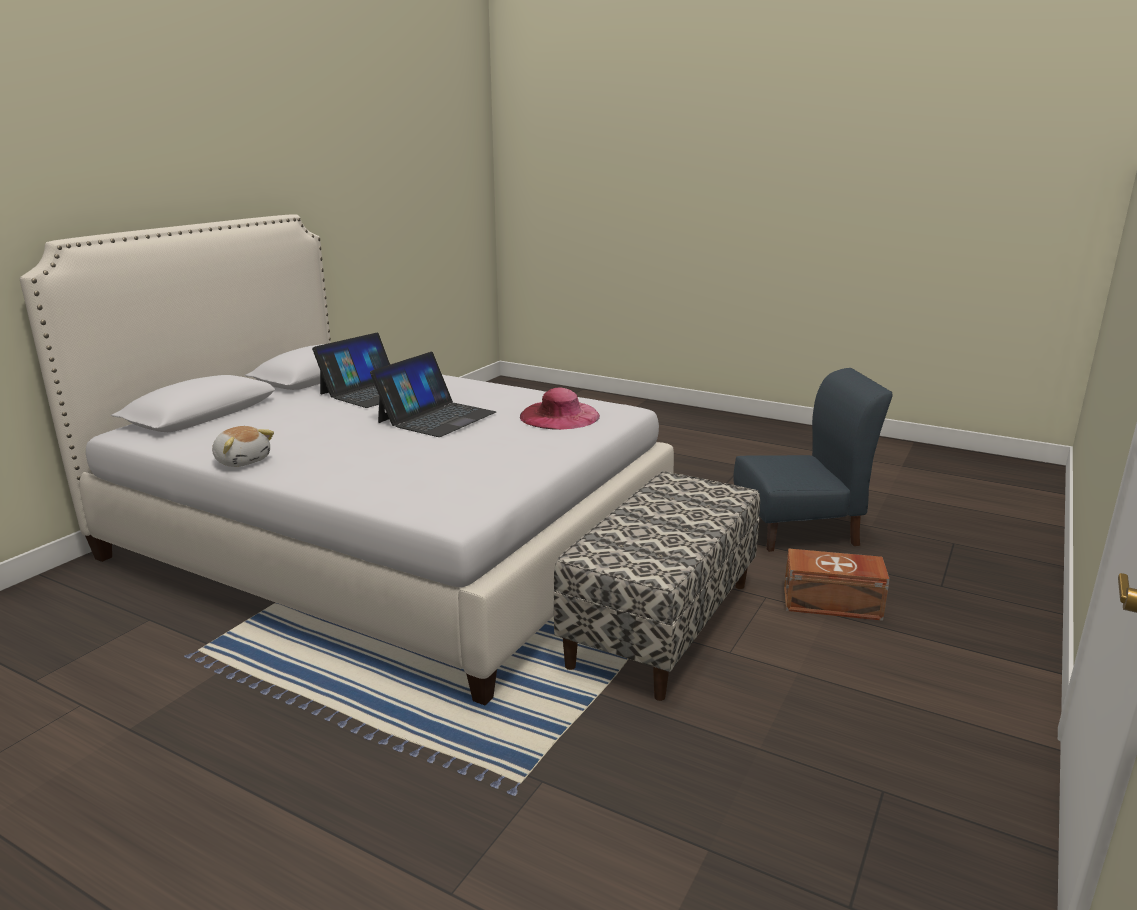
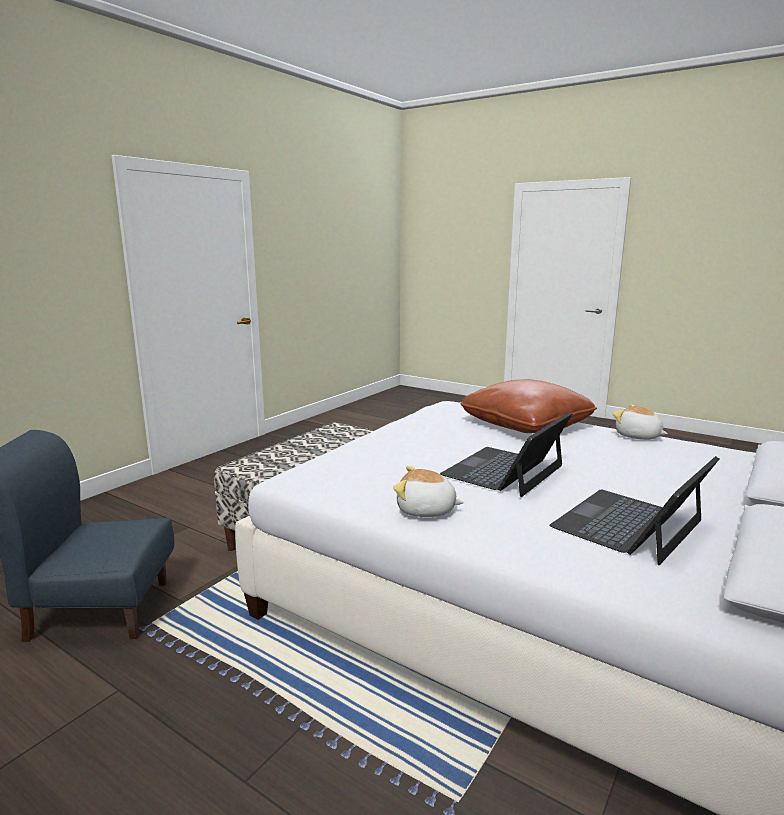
camera: 175 degrees left, 5 degrees down
pink hat [520,388,600,430] -> none
brown storage box [784,548,890,621] -> none
none -> plush toy [393,466,464,517]
none -> brown pillow [460,379,597,433]

